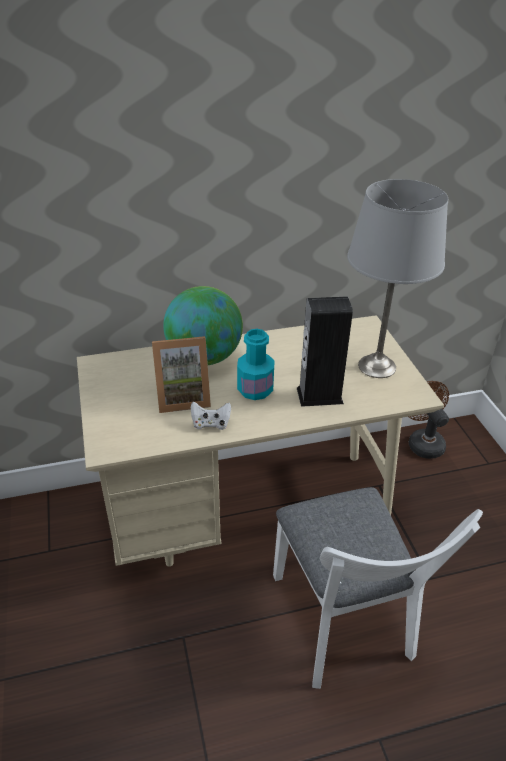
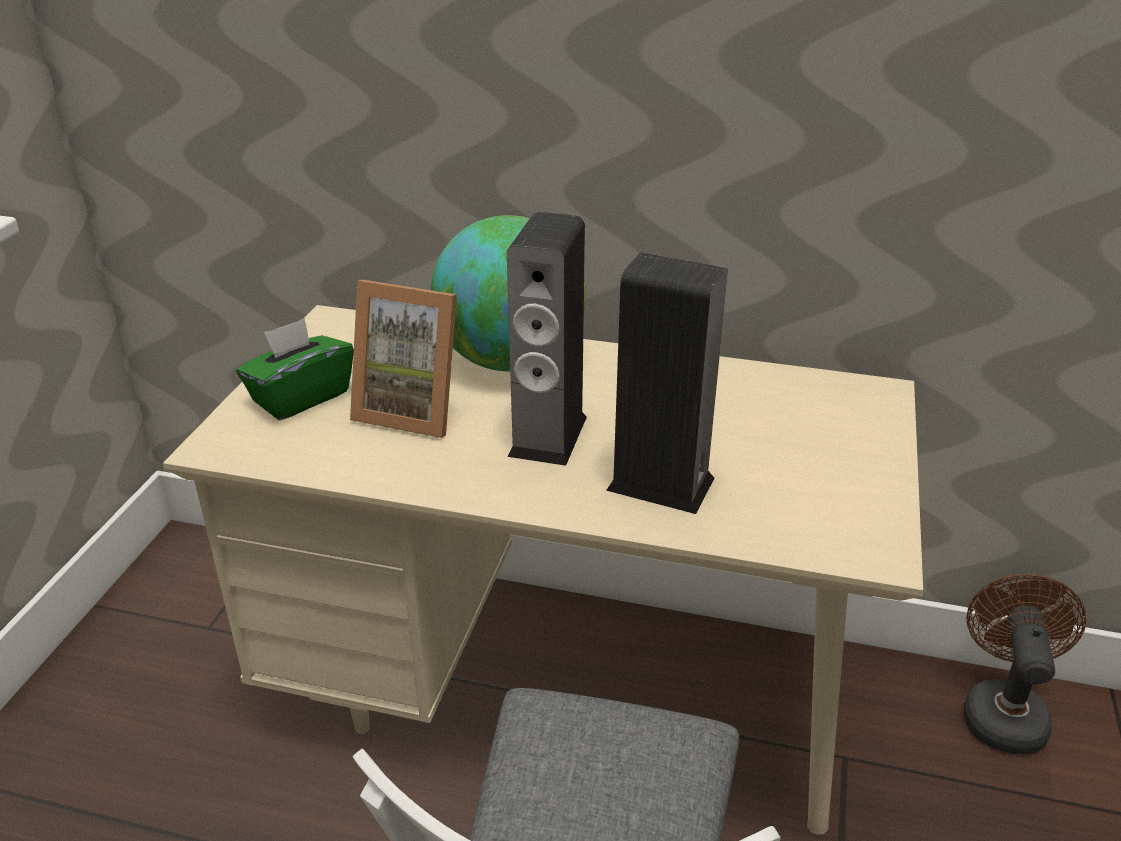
camera: 30 degrees right, 5 degrees down
white game controller [191,402,231,430] -> none
turquoise bottle [237,329,275,400] -> speaker [507,212,587,466]
grey table lamp [347,179,448,378] -> none
none -> green tissue box [236,318,354,420]

